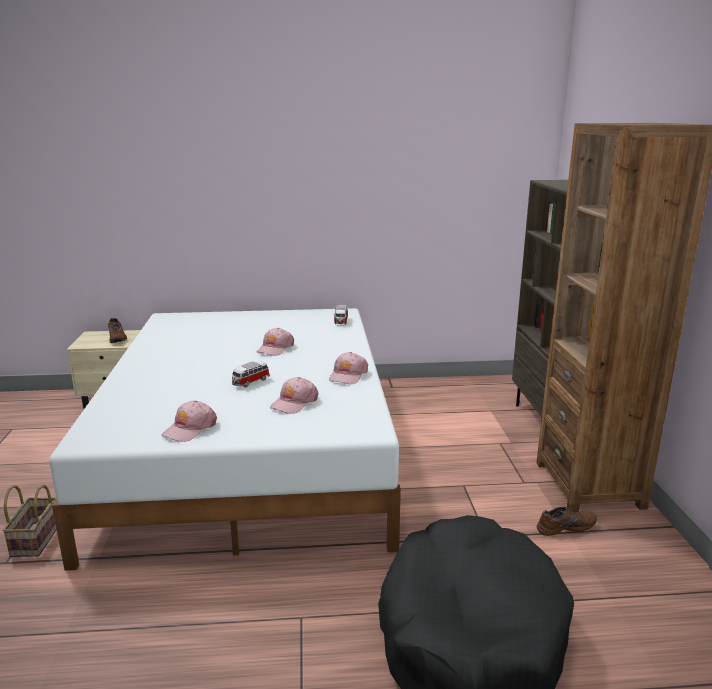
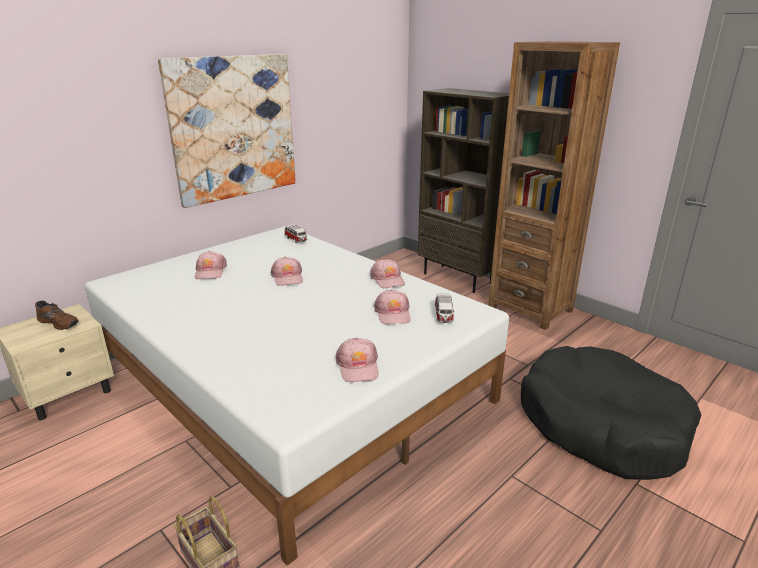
camera: 40 degrees left, 5 degrees up
toy car [232,361,270,387] -> toy car moved to [435,293,455,323]
brown shoe [537,507,597,536] -> none
none -> picture [158,54,296,208]
none -> pink cap [195,251,227,279]

